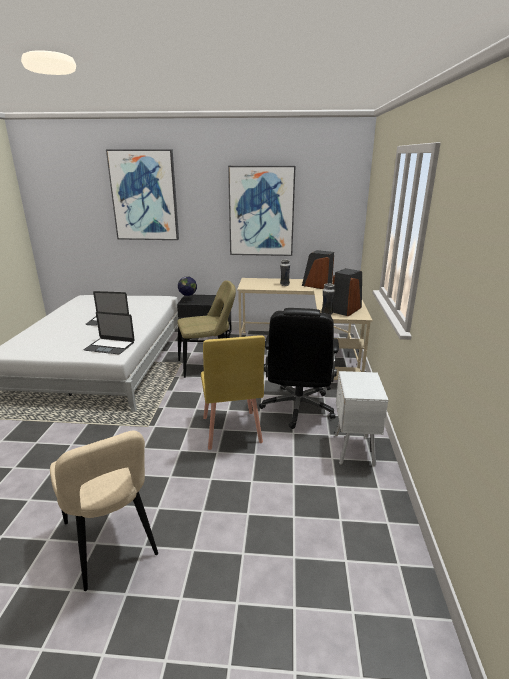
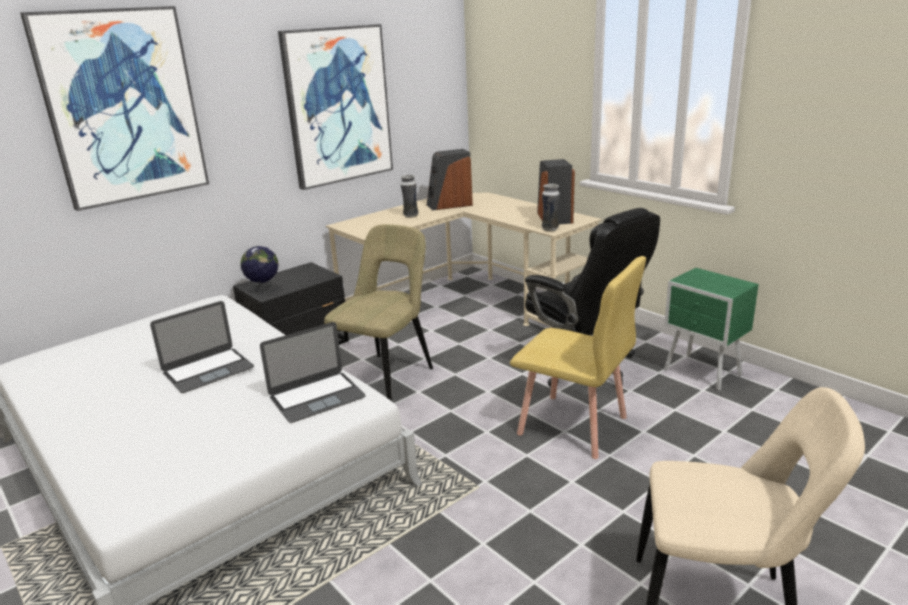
camera: 45 degrees left, 0 degrees up
white nightstand [335,371,388,467] -> green nightstand [664,268,759,391]

